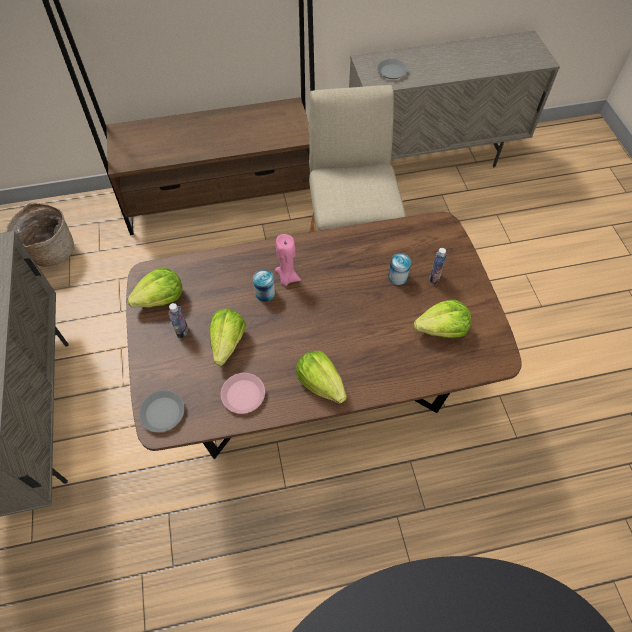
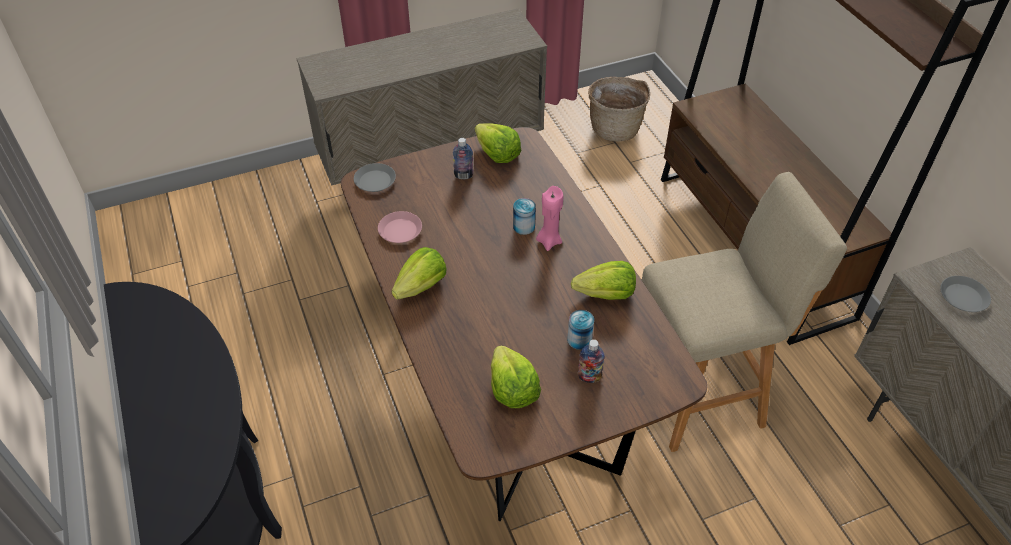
camera: 80 degrees right, 10 degrees down
lettuce [210,309,246,366] -> lettuce moved to [571,261,636,300]

